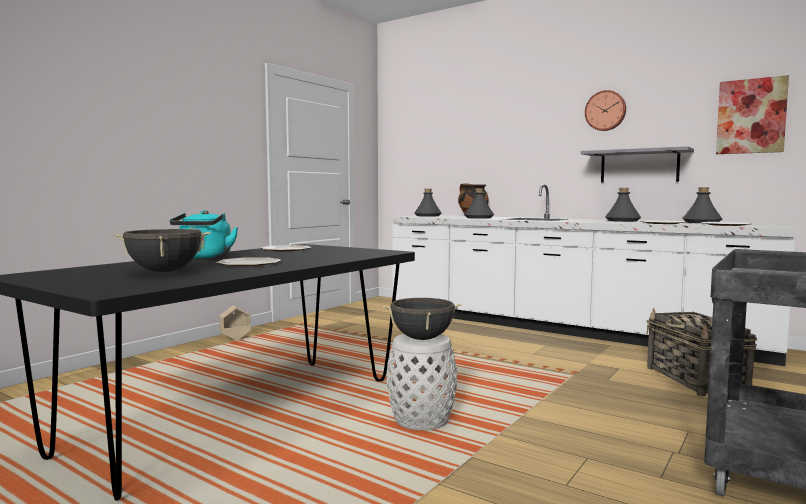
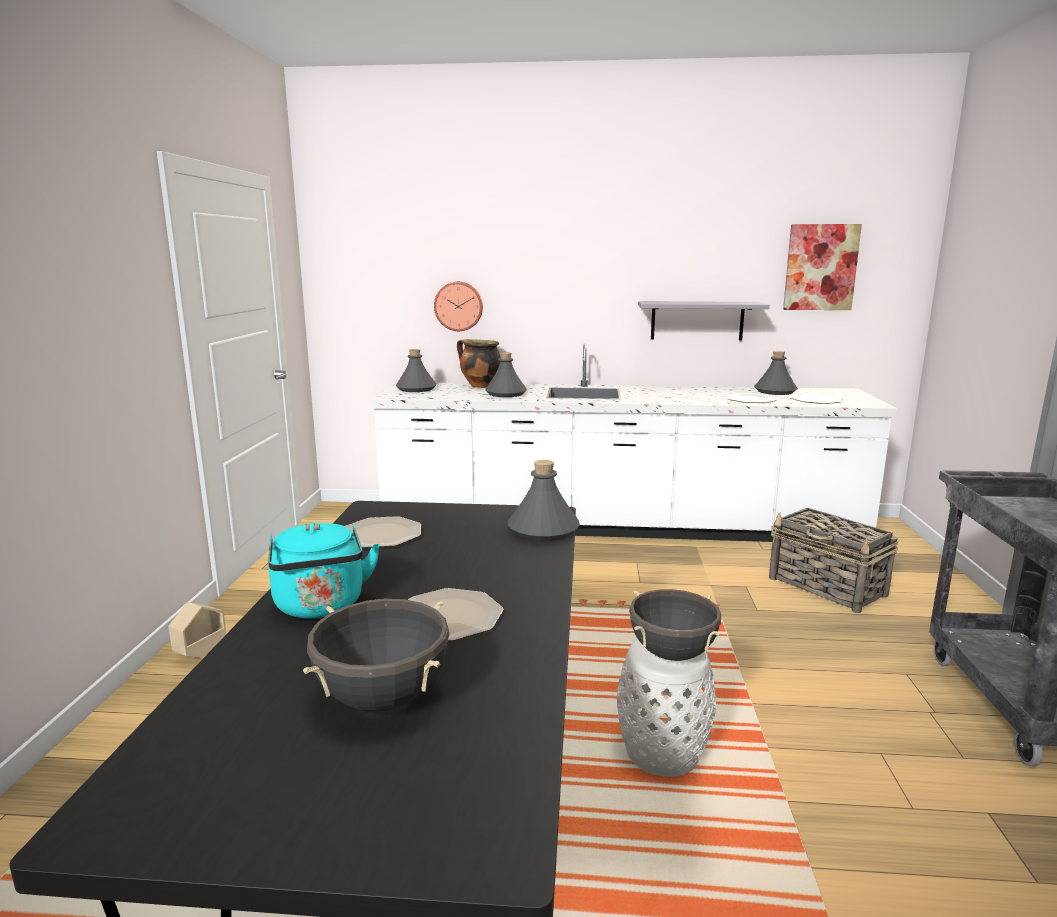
camera: 30 degrees left, 10 degrees up
wall clock [585,90,626,131] -> wall clock moved to [434,282,483,331]
grey bottle [605,188,641,222] -> grey bottle moved to [508,460,580,541]

